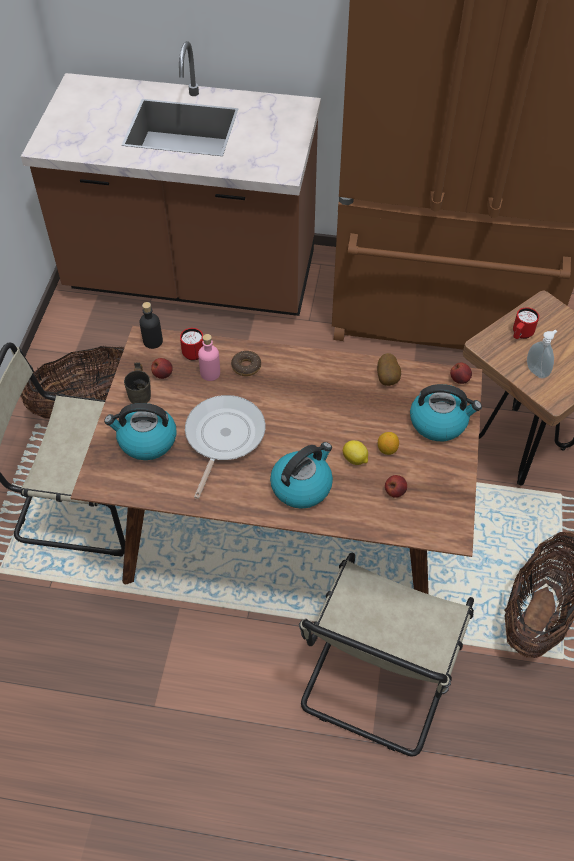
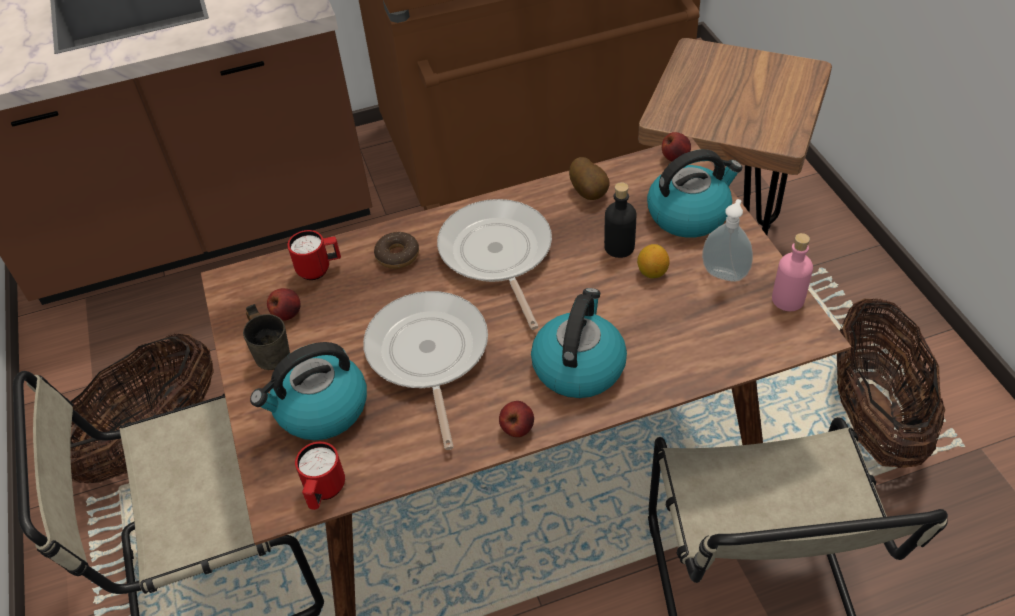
camera: 25 degrees left, 5 degrees down
black bottle [139,302,163,349] -> black bottle moved to [604,182,636,258]
pink bottle [198,334,220,381] -> pink bottle moved to [772,233,813,311]
lemon [343,440,368,465] -> none
apple [385,475,407,498] -> apple moved to [499,401,534,437]
red mug [513,307,539,339] -> red mug moved to [295,442,345,510]
soap dispenser [527,330,557,379] -> soap dispenser moved to [702,199,753,282]
none -> frying pan [437,199,552,330]

